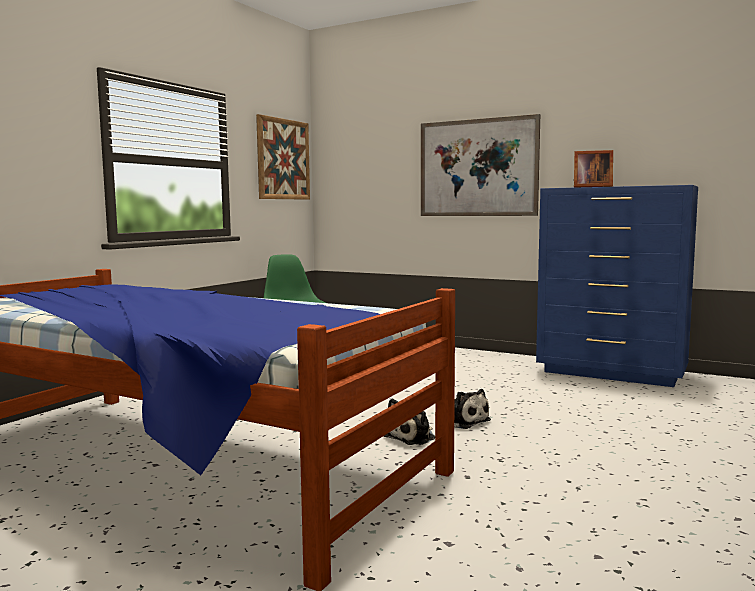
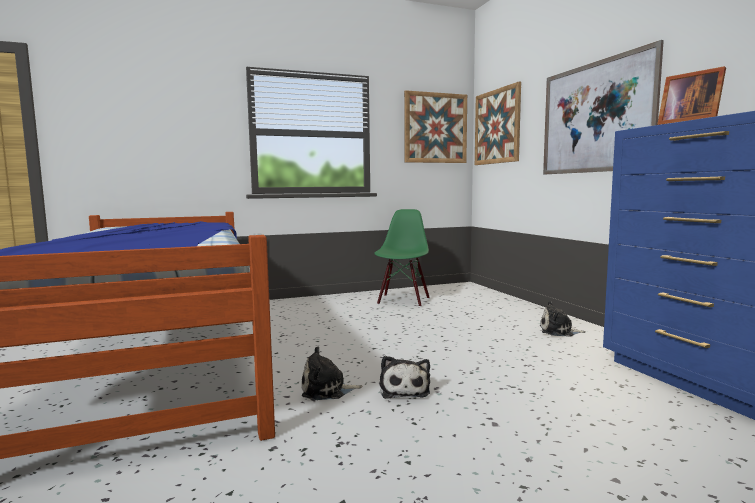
camera: 40 degrees right, 0 degrees up
none -> picture [475,82,521,165]
none -> plush toy [540,301,585,336]

